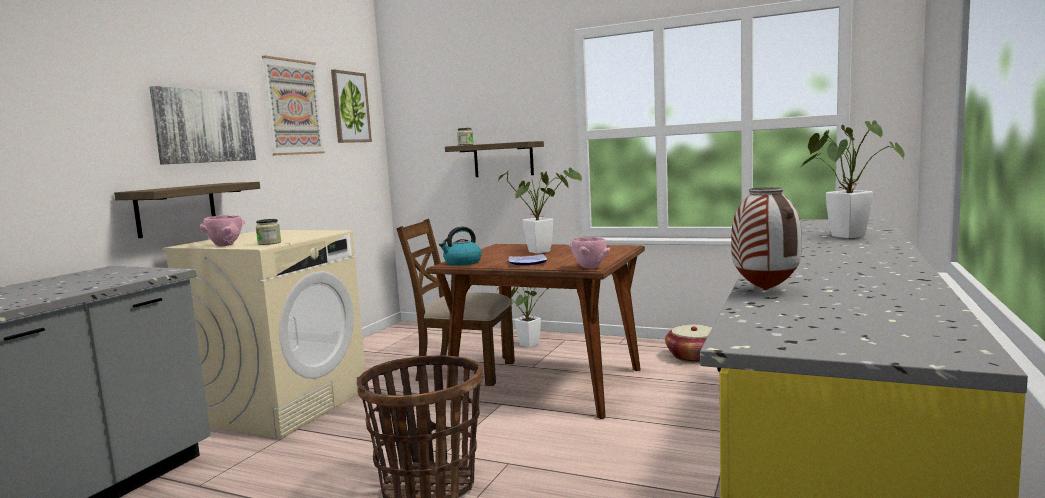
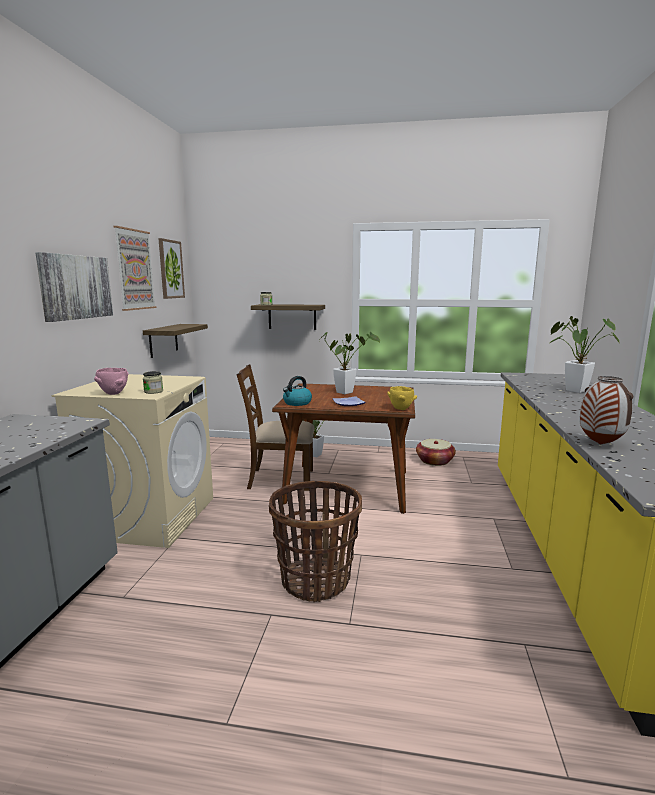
camera: 15 degrees left, 5 degrees up
shelf [114,182,260,238] -> shelf moved to [143,324,208,358]
pink bowl [569,237,610,269] -> yellow bowl [387,386,417,410]

